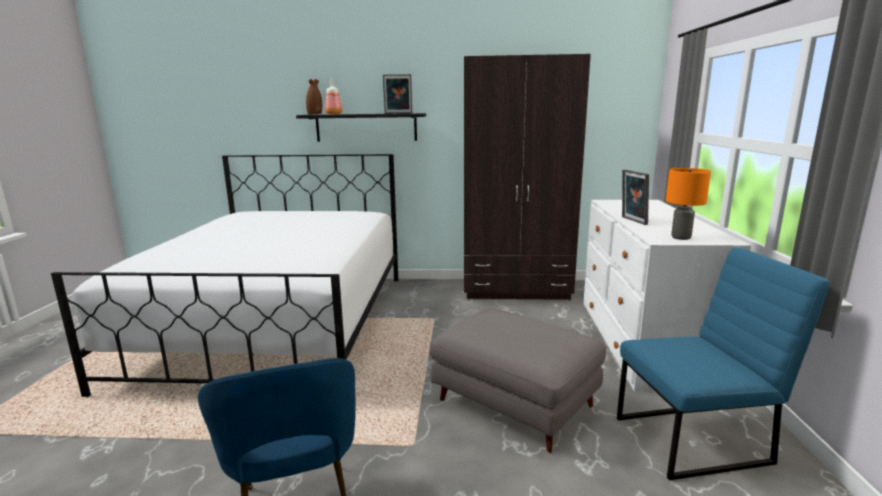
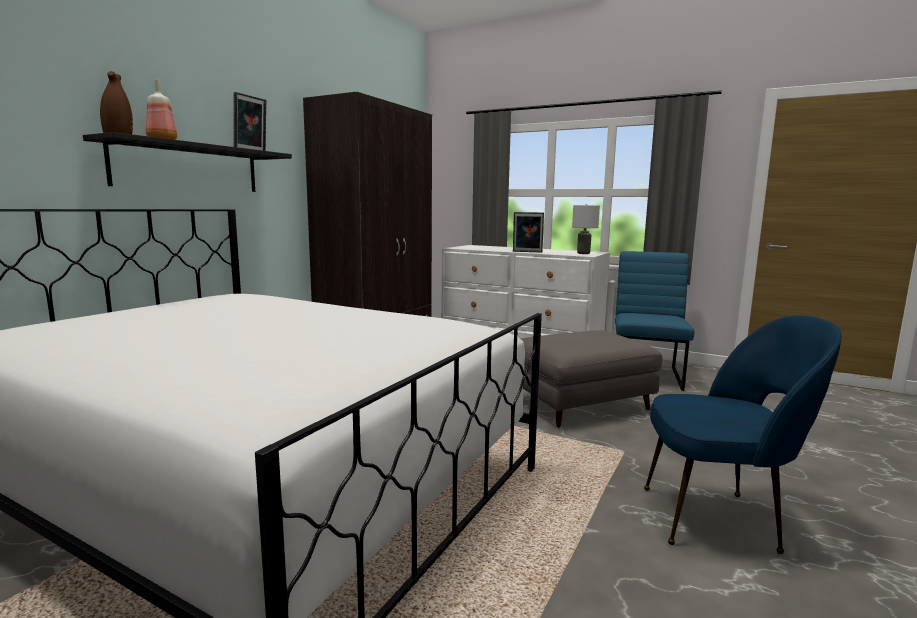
camera: 65 degrees left, 5 degrees down
orange table lamp [666,168,711,240] -> white table lamp [572,204,600,254]

